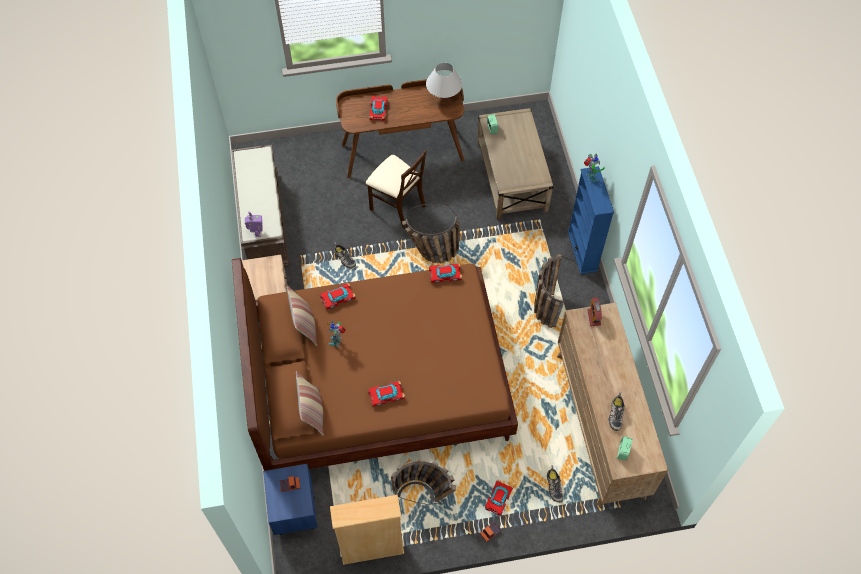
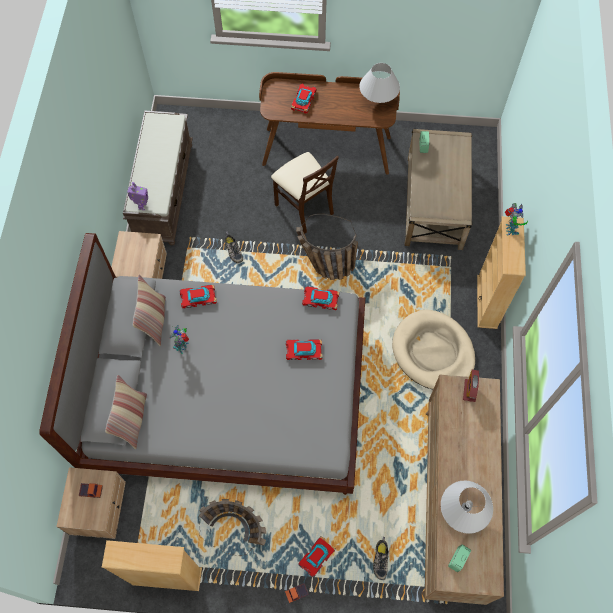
camera: 15 degrees right, 5 degrees up
brown bed [232,258,518,471] -> grey bed [39,233,365,495]
blue nightstand [263,464,318,535] -> beige nightstand [56,467,126,539]
toy car [368,381,405,407] -> toy car moved to [286,339,322,360]
basket [534,254,580,328] -> beige dog bed [392,310,475,389]
blue bookcase [567,166,614,274] -> beige bookcase [477,216,526,329]
shoe [609,392,625,431] -> white table lamp [441,481,493,534]

